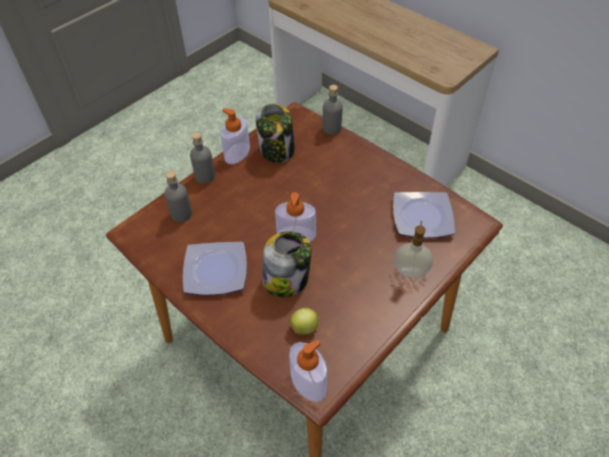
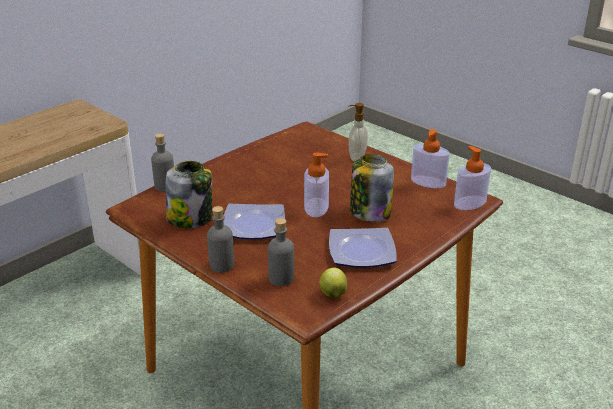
camera: 90 degrees left, 20 degrees down
soap dispenser [220,108,250,164] -> soap dispenser moved to [411,129,450,188]
apple [290,308,320,335] -> apple moved to [319,268,347,298]
plate [393,192,455,238] -> plate moved to [223,203,285,239]

